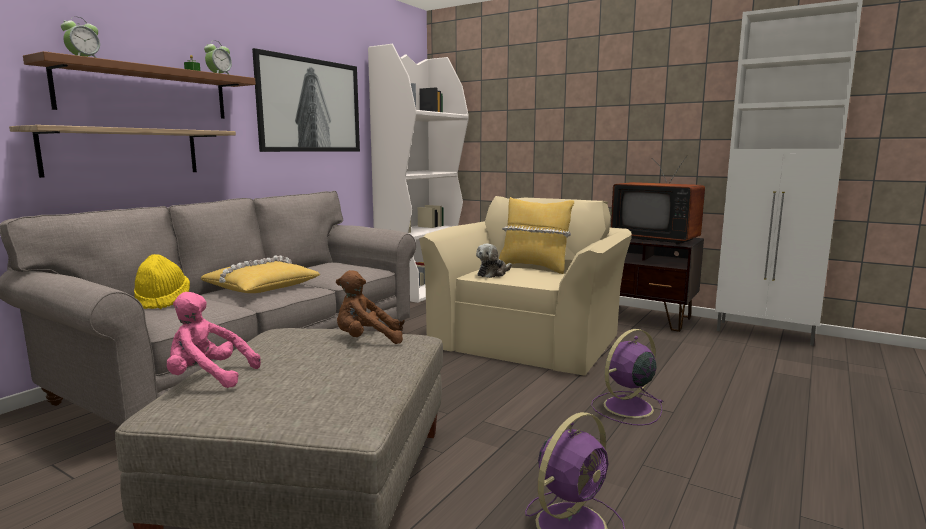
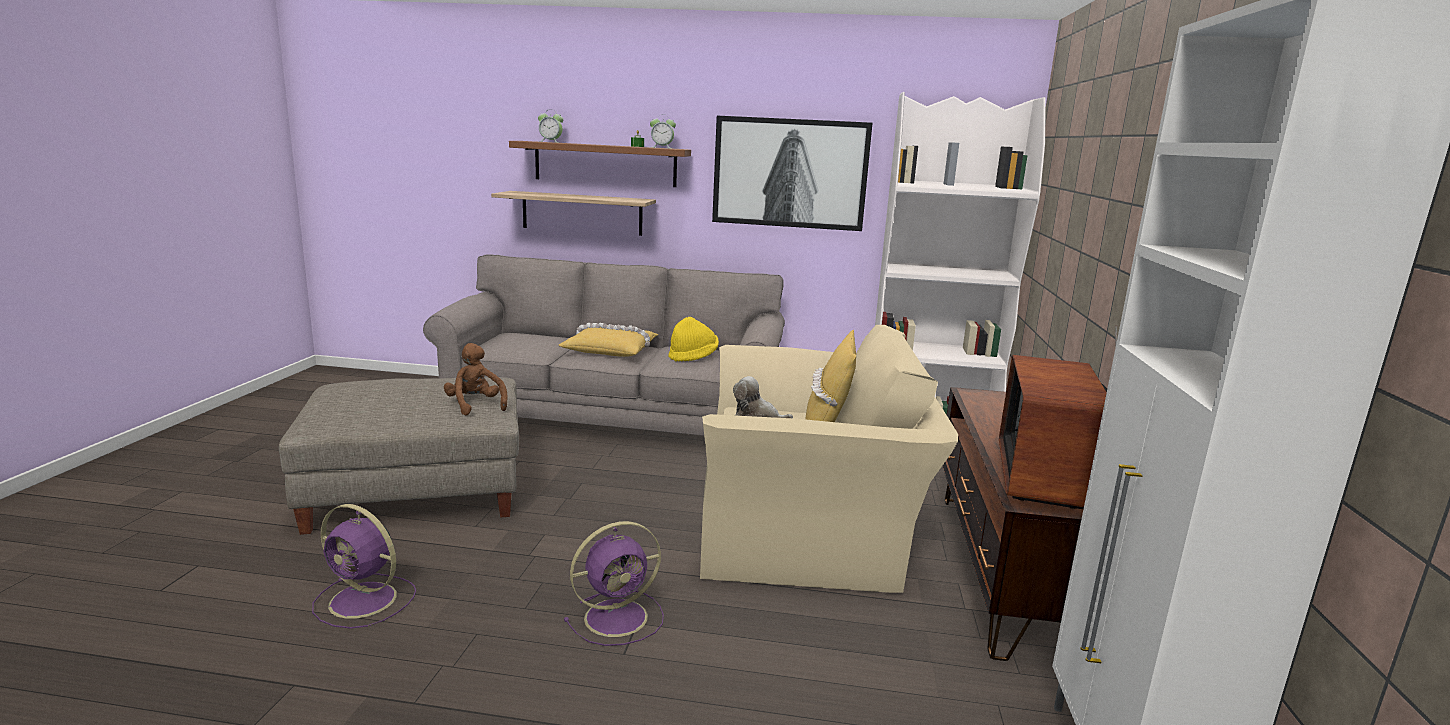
camera: 65 degrees right, 5 degrees up
yellow hat [134,254,190,309] -> yellow hat moved to [668,317,719,362]
pink plush toy [167,292,261,388] -> none
purple fan [591,329,663,426] -> purple fan turned 120 degrees clockwise [564,521,664,646]

